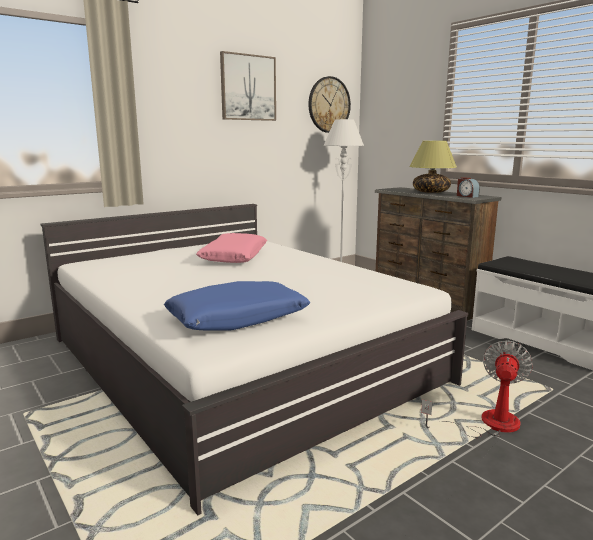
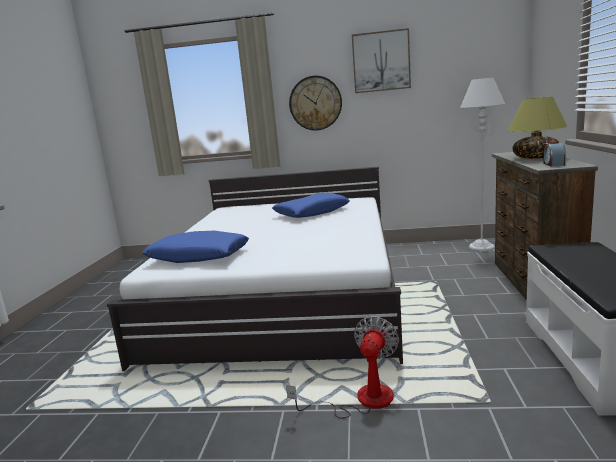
camera: 45 degrees right, 0 degrees up
pink pillow [196,233,267,263] -> blue pillow [272,193,350,218]
wall clock [308,76,351,133] -> wall clock moved to [289,76,342,131]
fan [421,340,533,438] -> fan turned 45 degrees counterclockwise [286,316,399,418]

